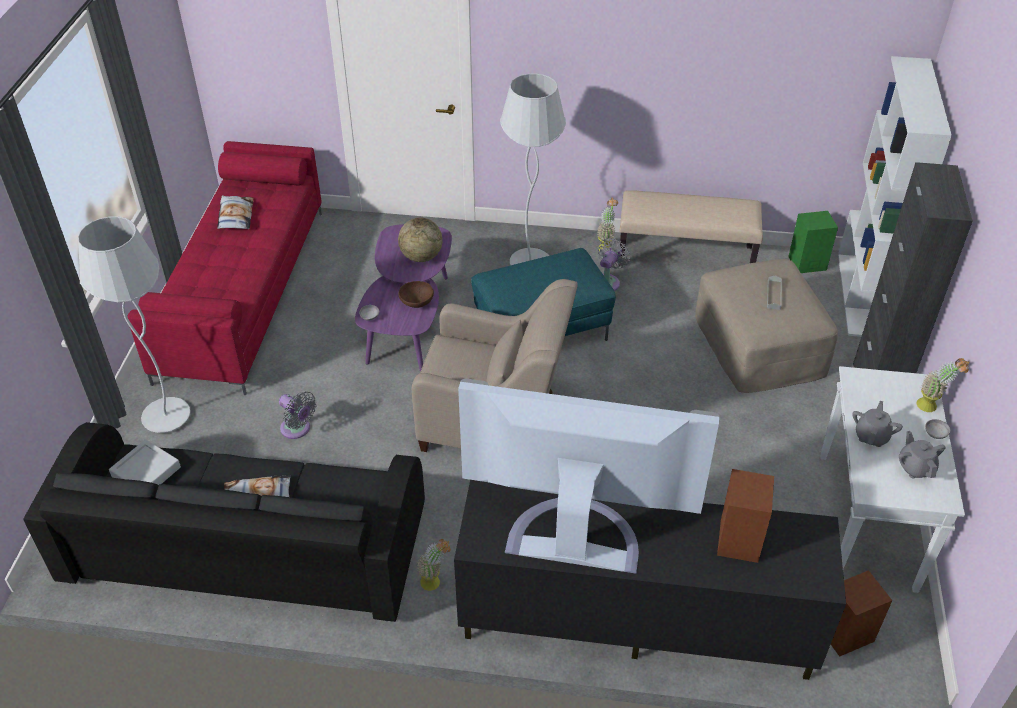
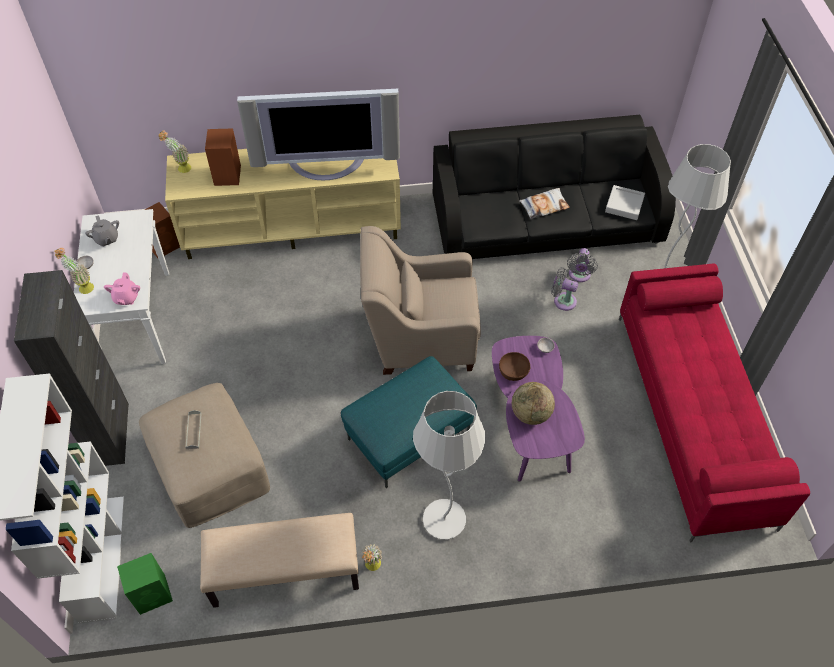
camera: 165 degrees right, 10 degrees up
pillow [217,195,253,229] -> none
potted plant [417,539,451,591] -> potted plant moved to [158,130,191,173]
black tv stand [454,480,846,680] -> beige tv stand [165,149,401,259]
grey fan [597,238,630,291] -> grey fan moved to [567,248,598,282]
grey teapot [852,401,903,447] -> none
none -> pink teapot [104,273,140,305]

